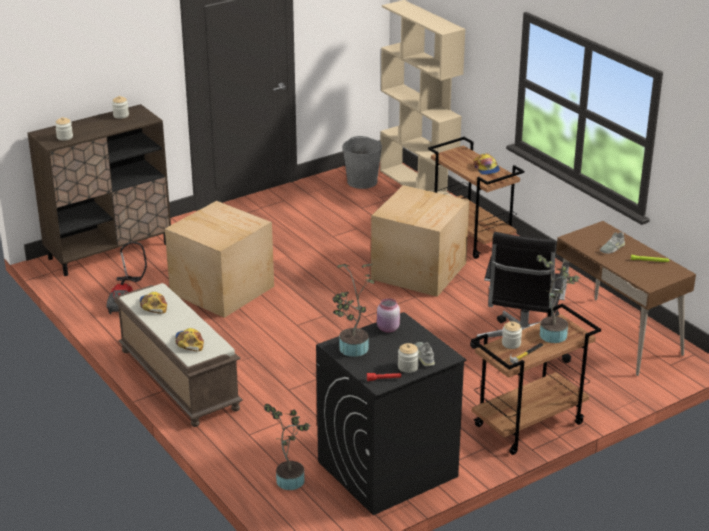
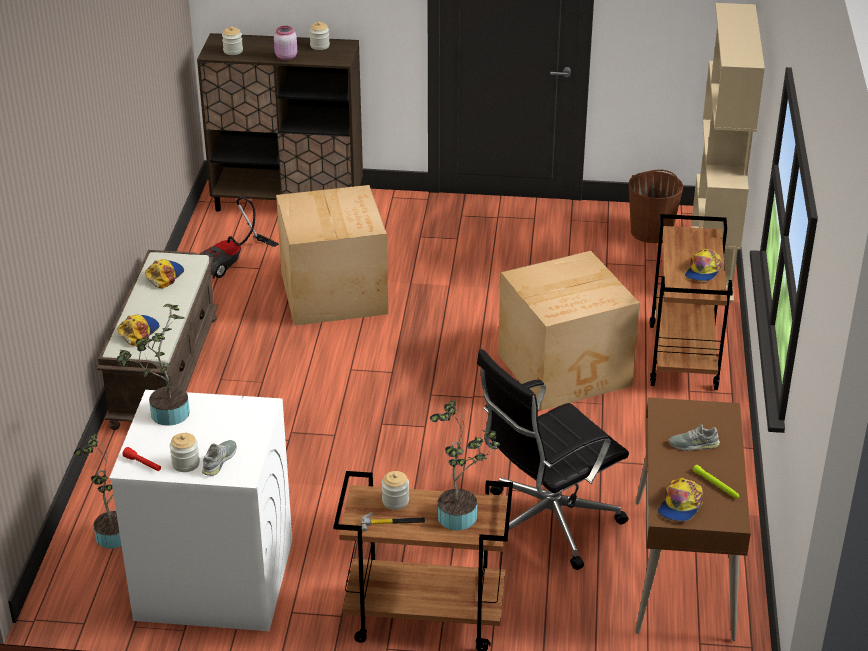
camera: 40 degrees right, 5 degrees up
black washing machine [316,312,466,515] -> white washing machine [109,390,292,631]
grey bucket [343,136,382,189] -> brown bucket [629,170,683,243]
pink jar [377,298,400,333] -> pink jar moved to [274,26,297,60]
none -> cap [658,478,703,521]

